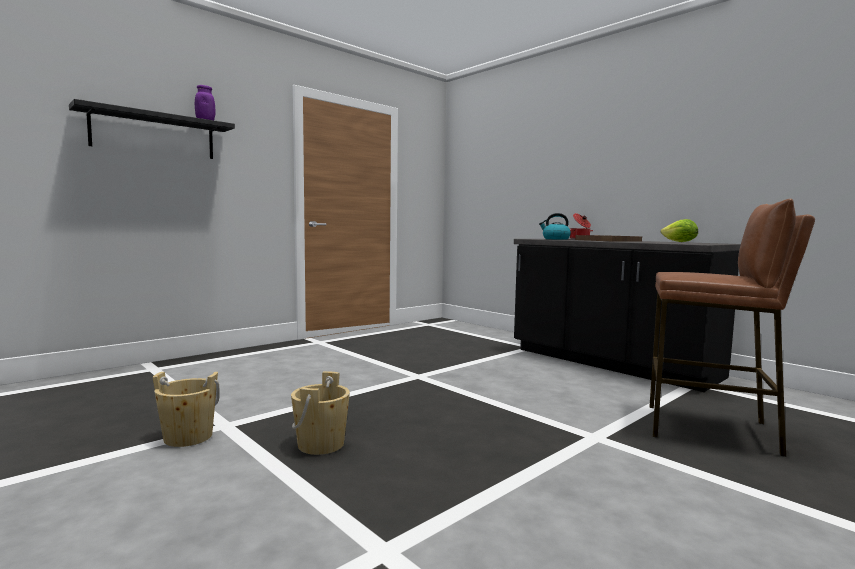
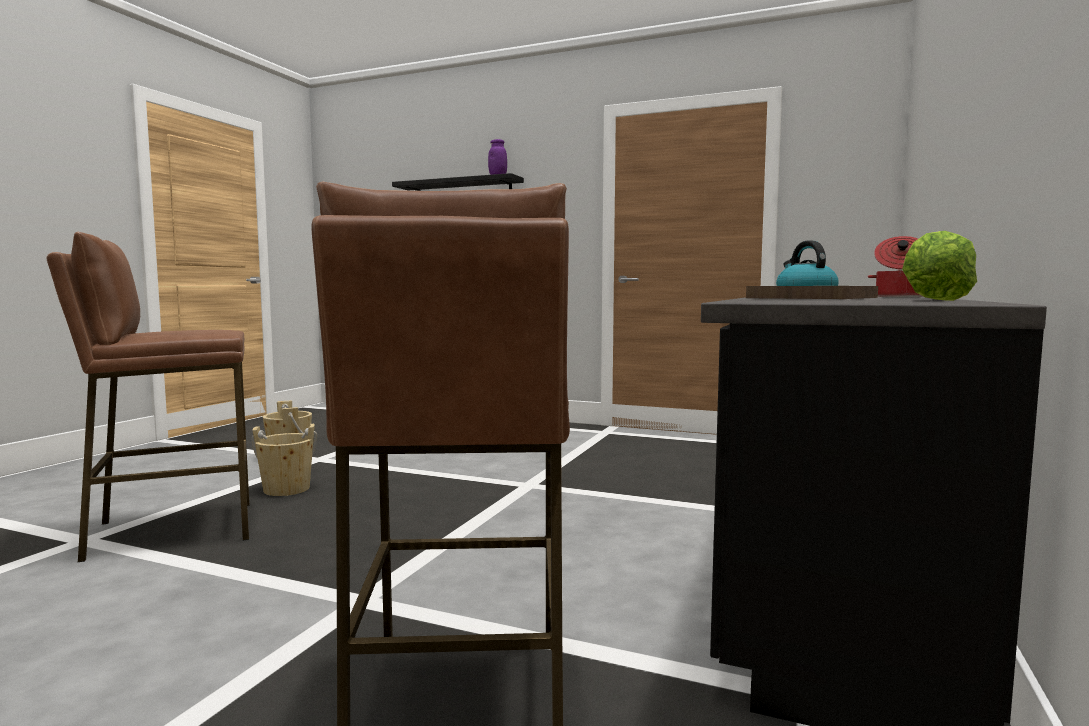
camera: 65 degrees right, 0 degrees up
none -> brown stool [47,232,249,562]

